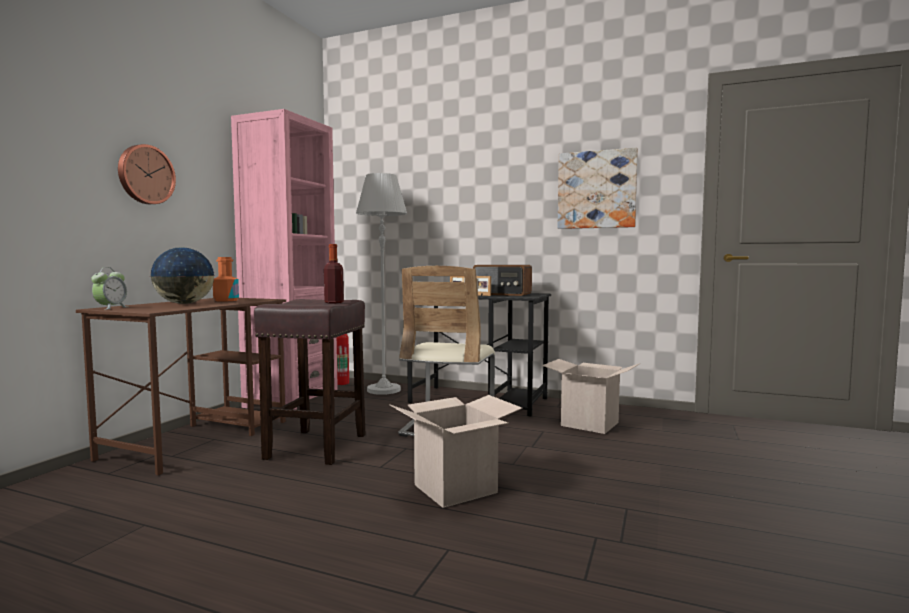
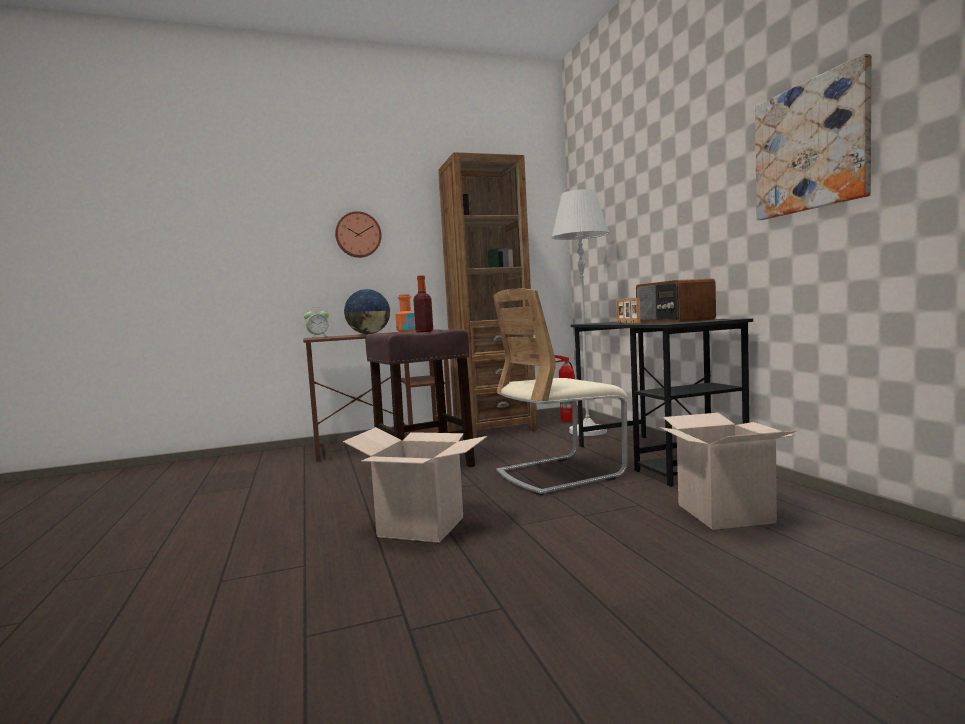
camera: 50 degrees right, 0 degrees up
pink bookcase [231,109,338,410] -> brown bookcase [438,152,538,438]

